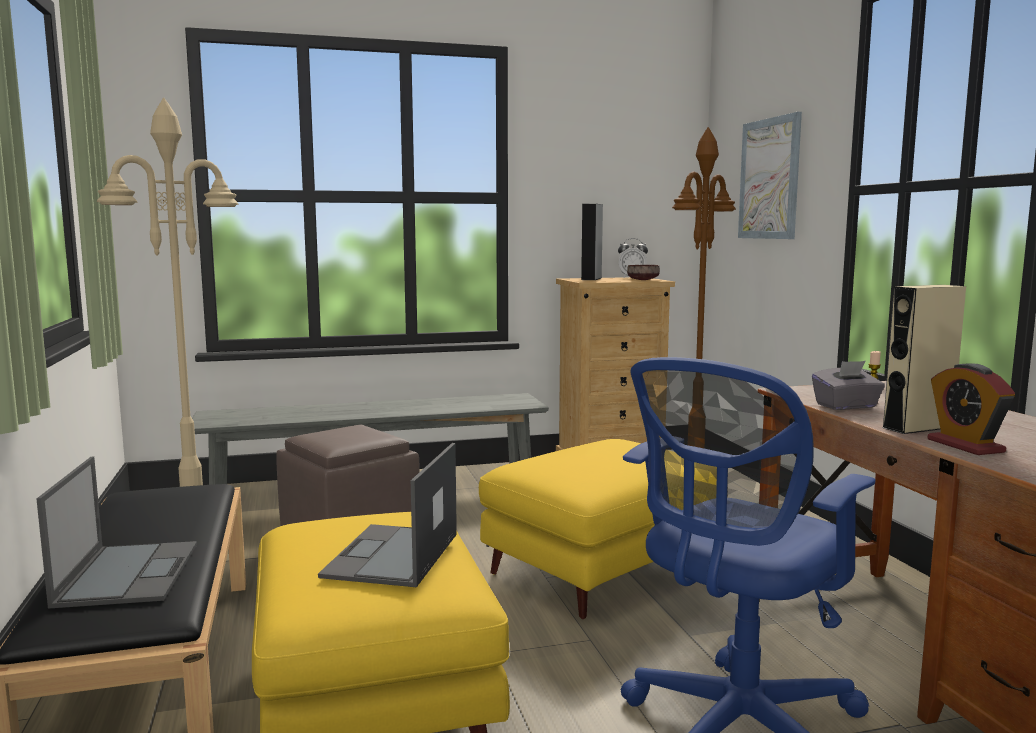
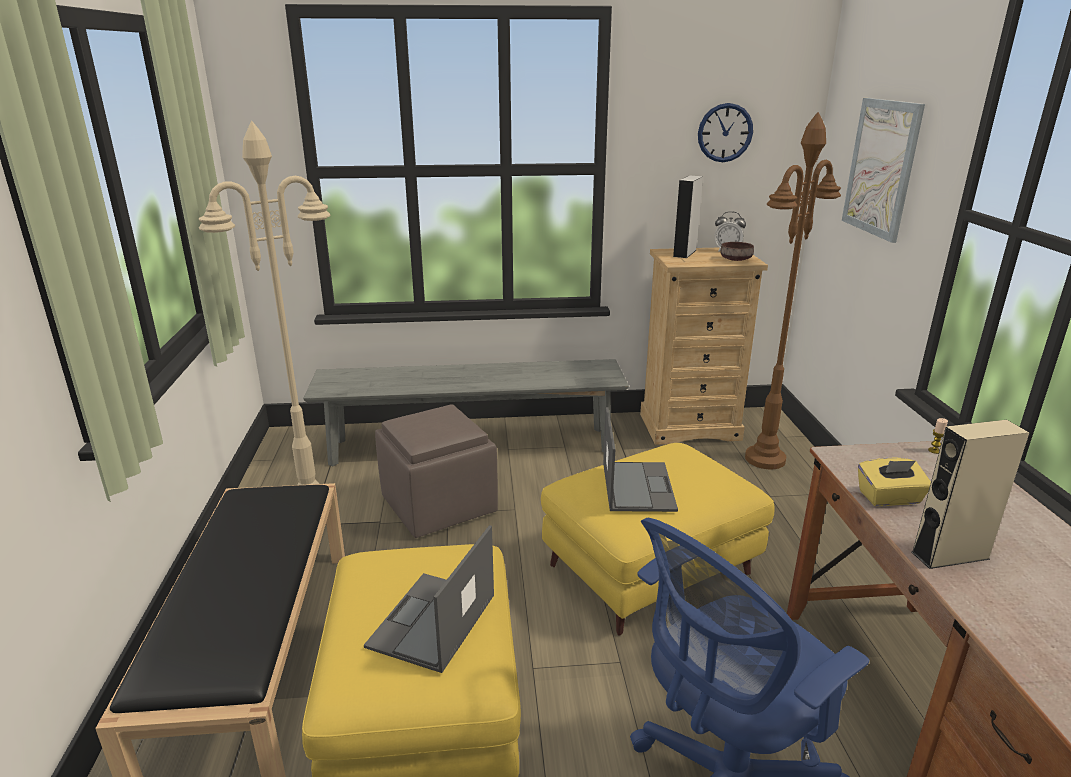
camera: 10 degrees right, 15 degrees up
laptop [37,457,197,609] -> laptop moved to [603,407,678,512]
grey tissue box [812,361,885,410] -> yellow tissue box [858,458,931,506]
alarm clock [928,363,1015,455] -> none
none -> wall clock [698,103,753,162]

